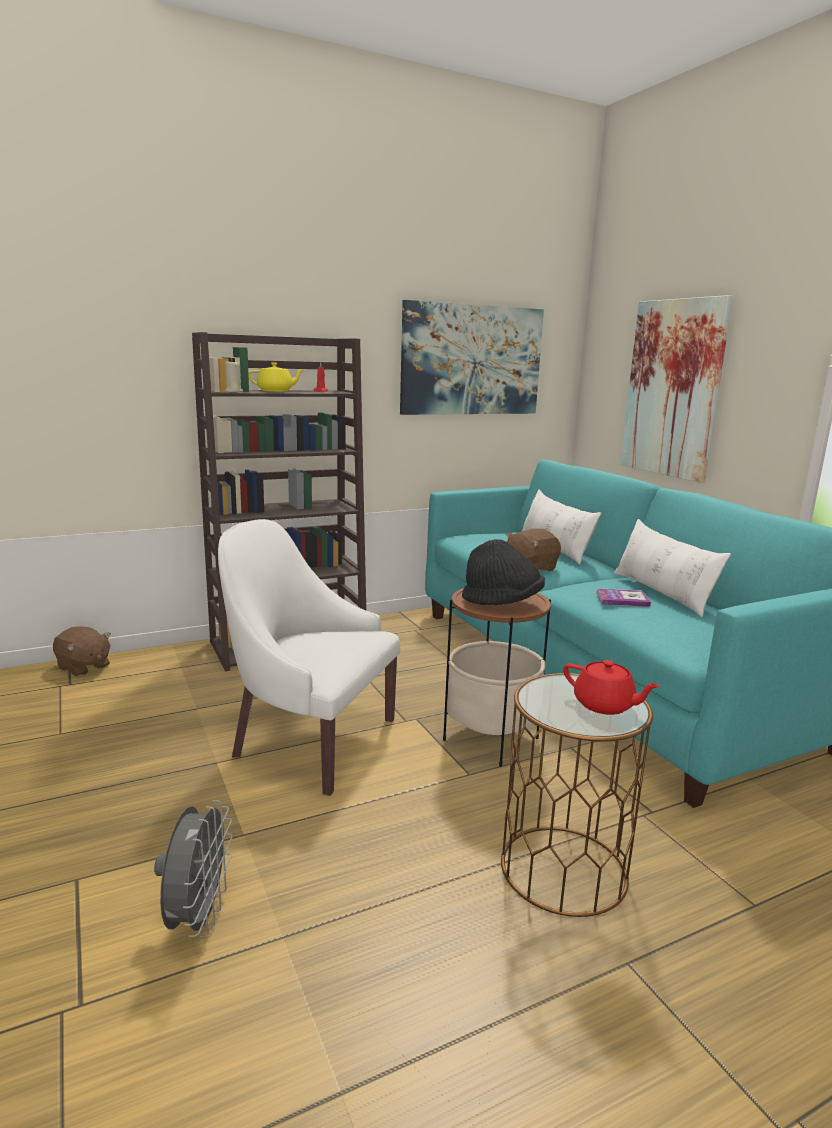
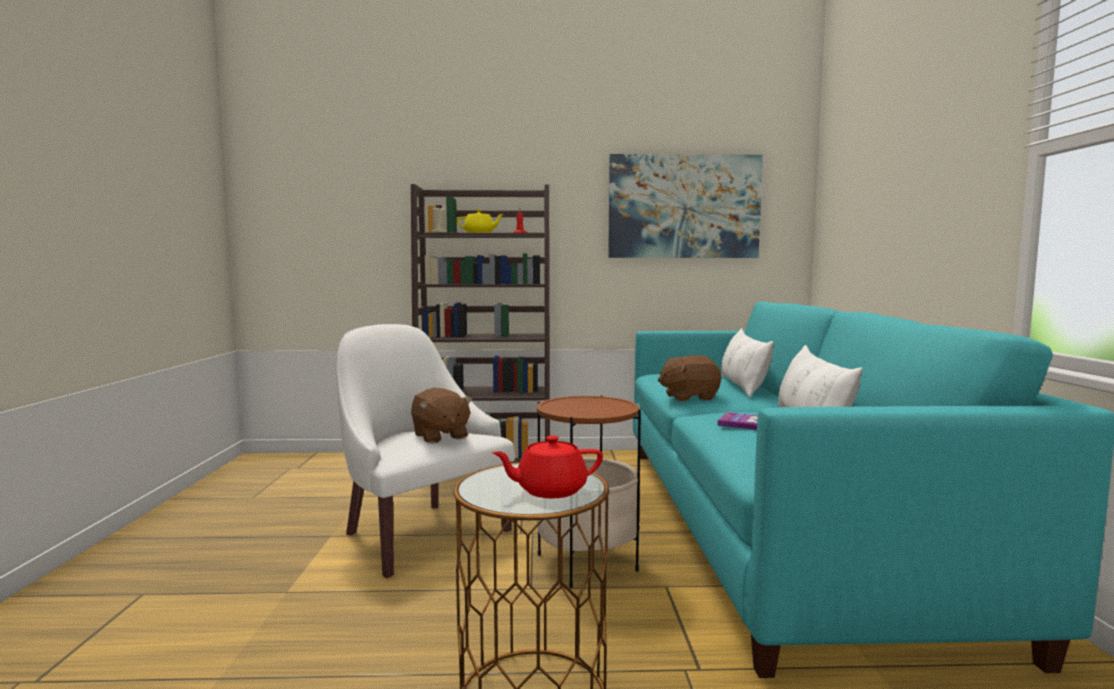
camera: 25 degrees right, 10 degrees down
brown plush toy [53,626,111,676] -> brown plush toy moved to [411,388,472,443]
grey fan [154,800,233,937] -> none
black hat [462,539,545,605] -> none
red teapot [563,660,660,715] -> red teapot turned 105 degrees clockwise [492,435,603,499]
picture [620,295,733,483] -> none

